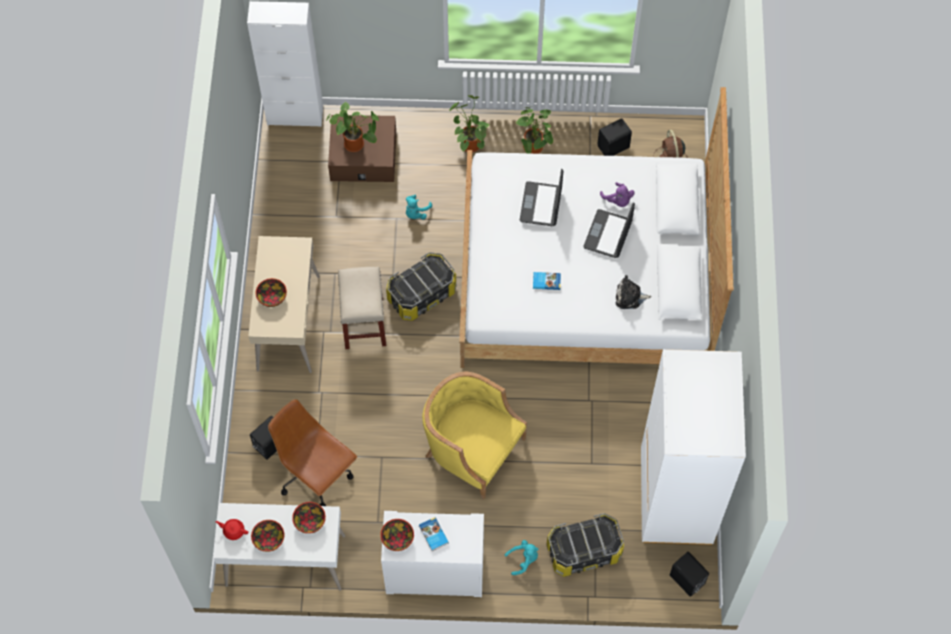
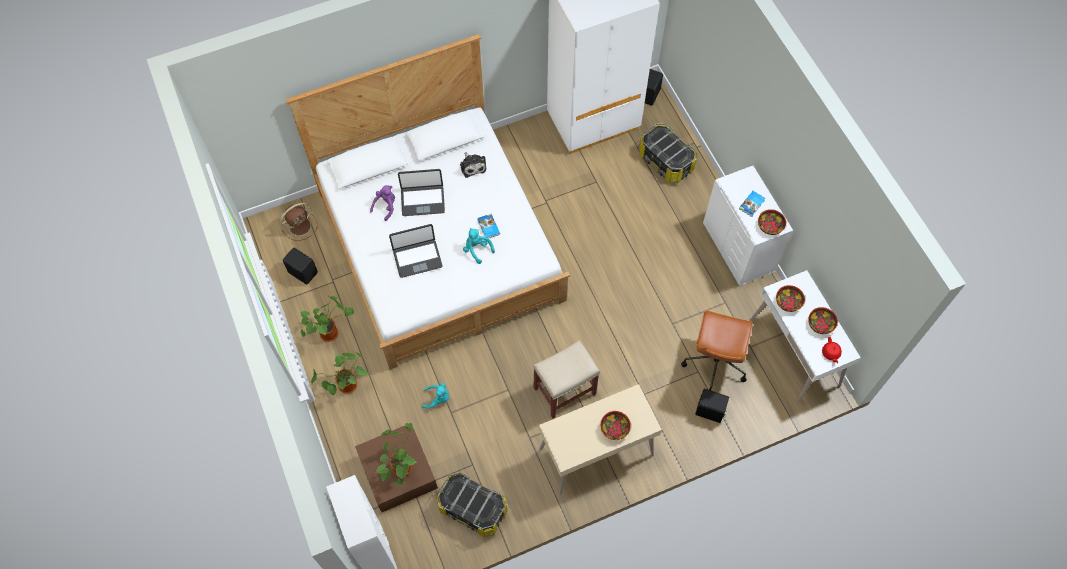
camera: 115 degrees left, 0 degrees up
storage box [386,252,457,321] -> storage box moved to [436,472,507,537]
yellow armchair [422,372,527,499] -> none
turquoise plush toy [505,540,539,575] -> turquoise plush toy moved to [463,228,495,264]

